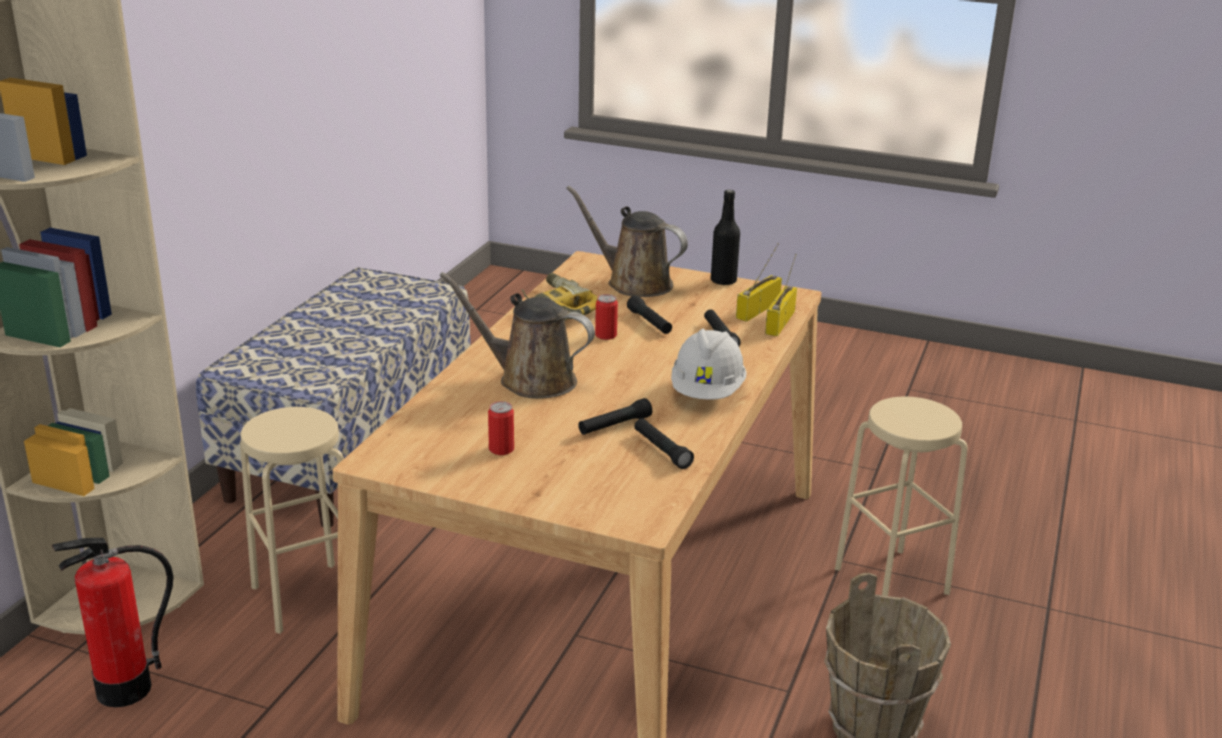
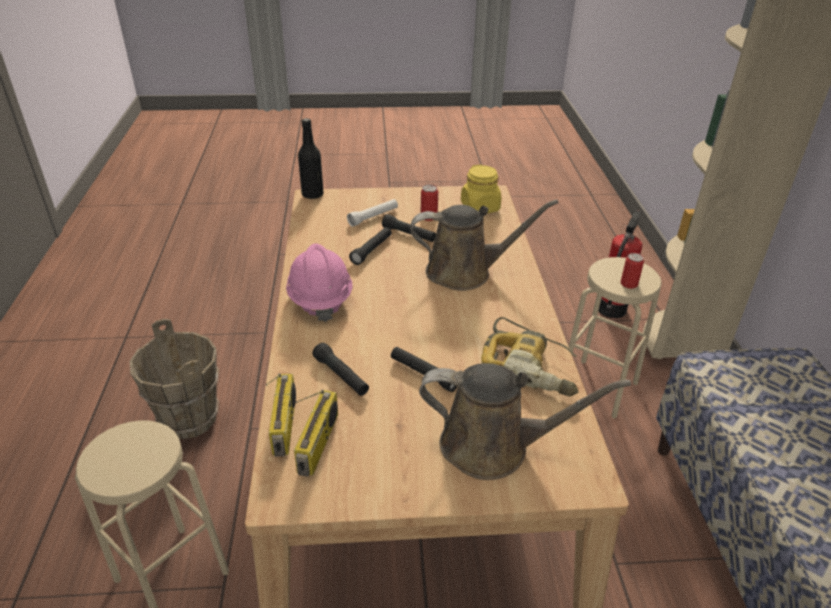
camera: 155 degrees right, 10 degrees up
can [595,294,618,340] -> can moved to [621,253,644,289]
black flashlight [634,418,694,469] -> black flashlight moved to [382,214,436,242]
white hard hat [671,329,747,399] -> pink hard hat [286,243,352,322]
black bottle [711,190,740,285] -> black bottle moved to [298,118,323,199]
none -> white flashlight [347,199,398,227]
none -> yellow jar [461,165,501,213]

